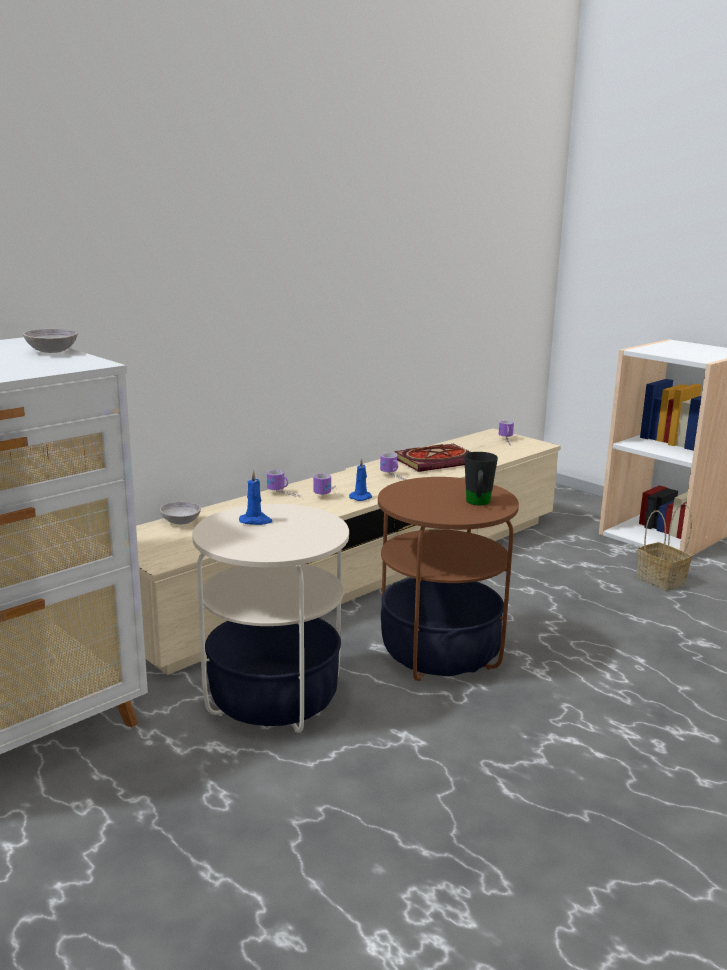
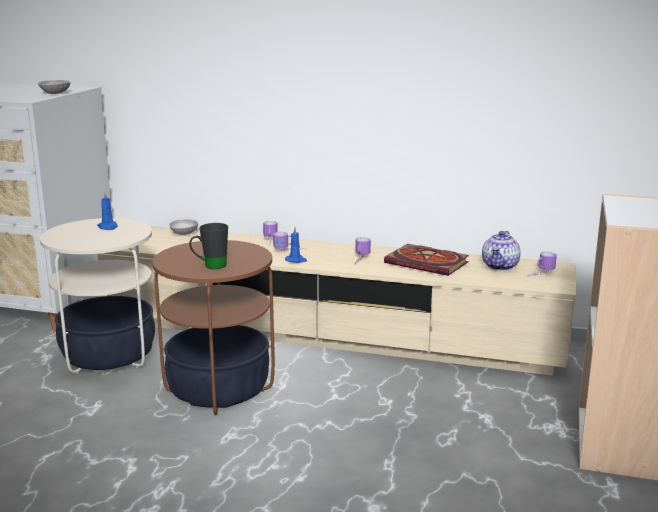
camera: 60 degrees right, 0 degrees up
basket [636,503,692,591] -> none
none -> teapot [482,231,521,271]

